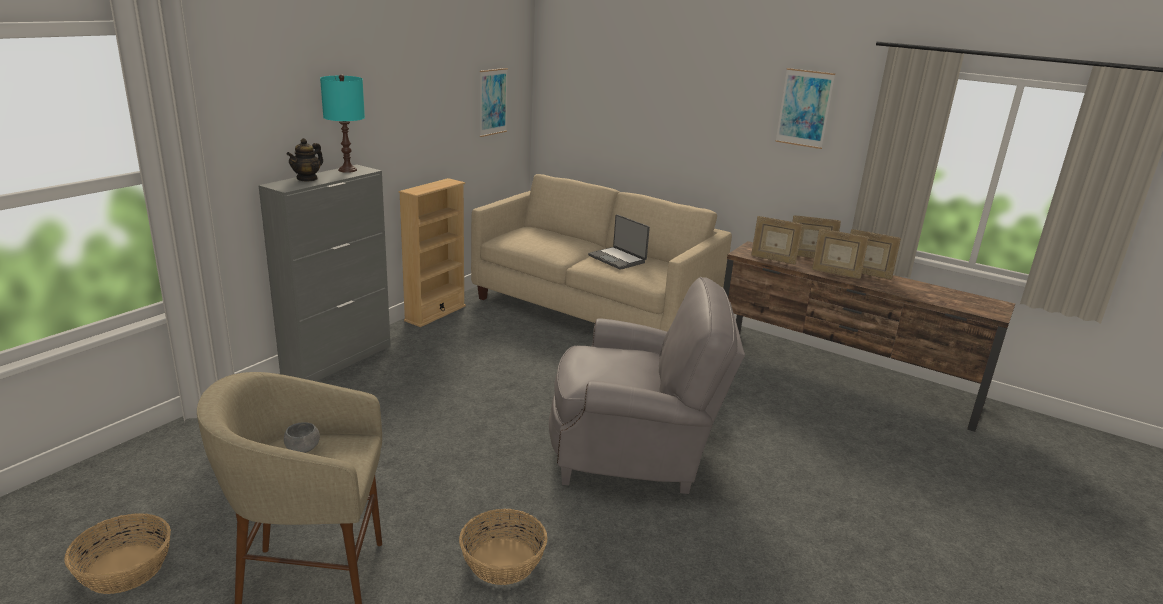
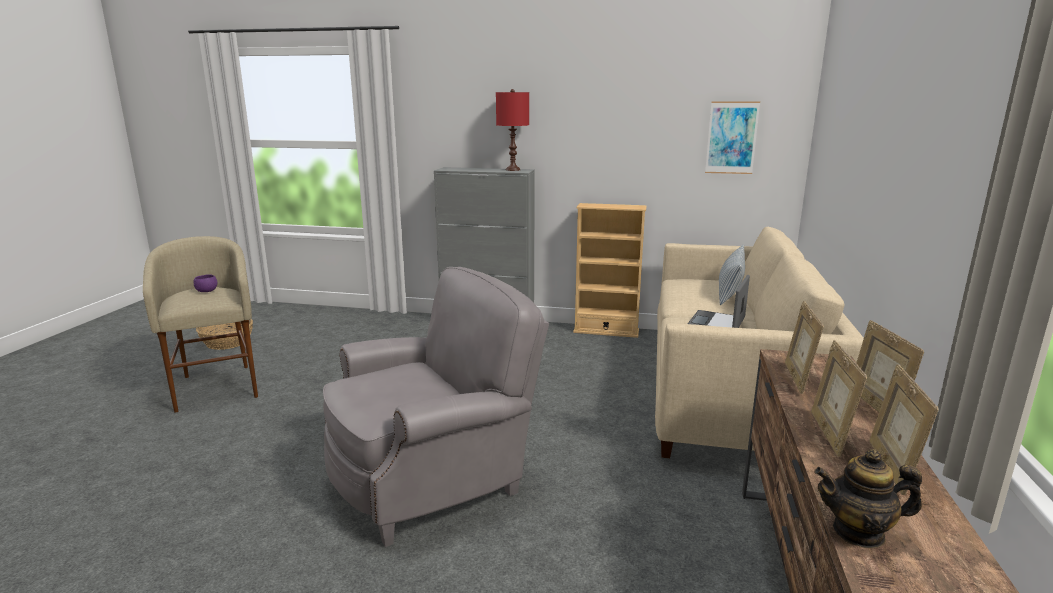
camera: 70 degrees right, 5 degrees down
grey bowl [284,422,320,453] -> purple bowl [194,275,217,292]
teapot [287,138,323,182] -> teapot moved to [815,449,922,548]
turquoise table lamp [320,75,365,173] -> red table lamp [496,89,529,171]
basket [459,509,547,585] -> none
grey armchair [549,277,745,494] -> grey armchair turned 105 degrees counterclockwise [323,267,549,547]
picture [775,68,835,149] -> none
none -> pillow [719,244,745,305]

